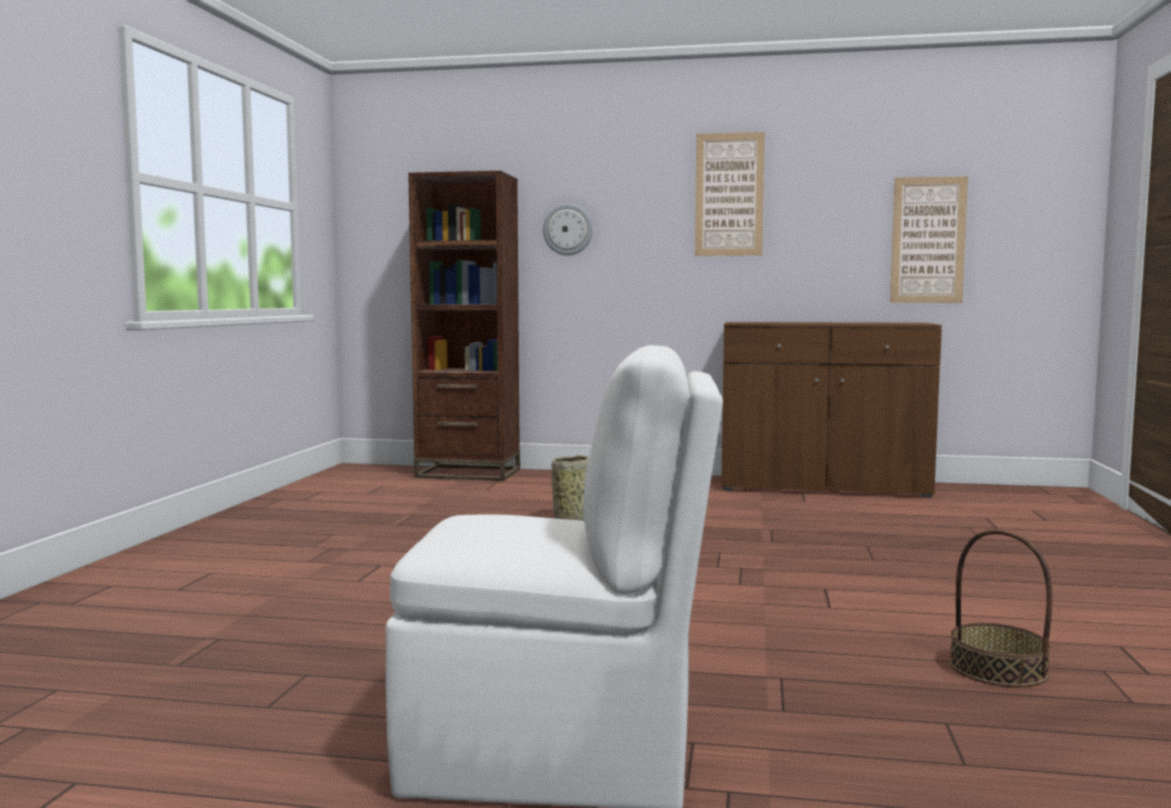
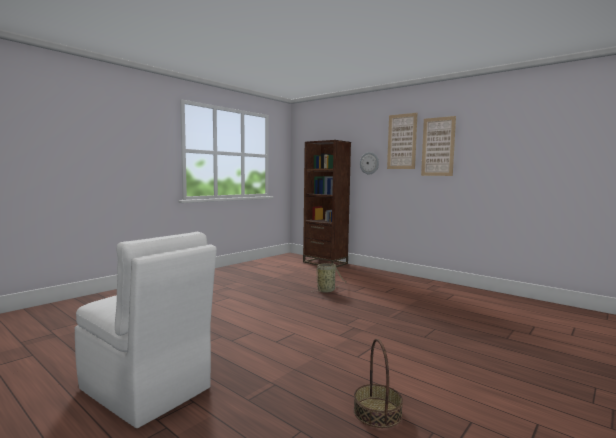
camera: 30 degrees right, 0 degrees up
brown cabinet [721,322,942,498] -> none
picture [890,176,968,303] -> picture moved to [387,113,417,169]

